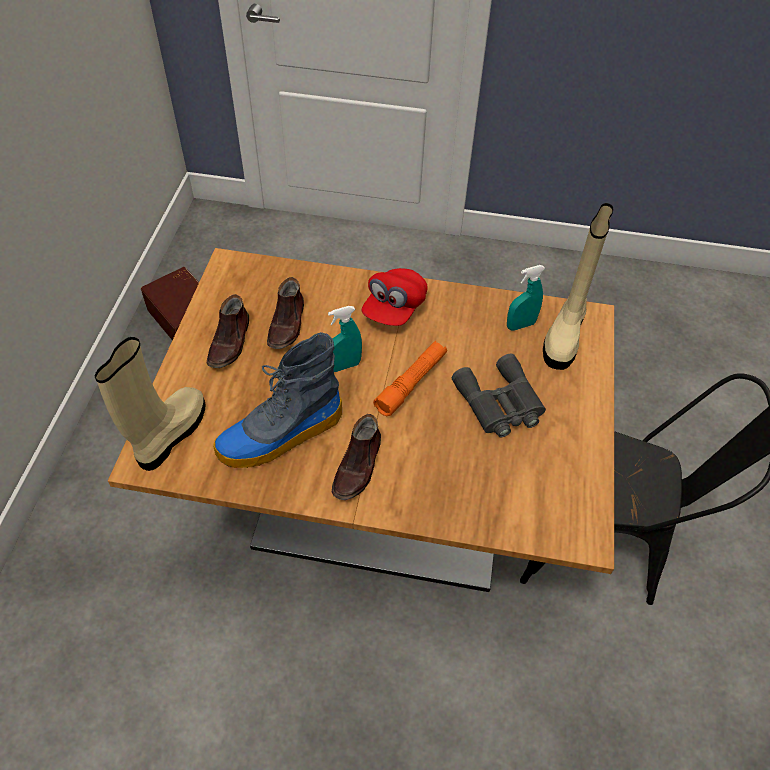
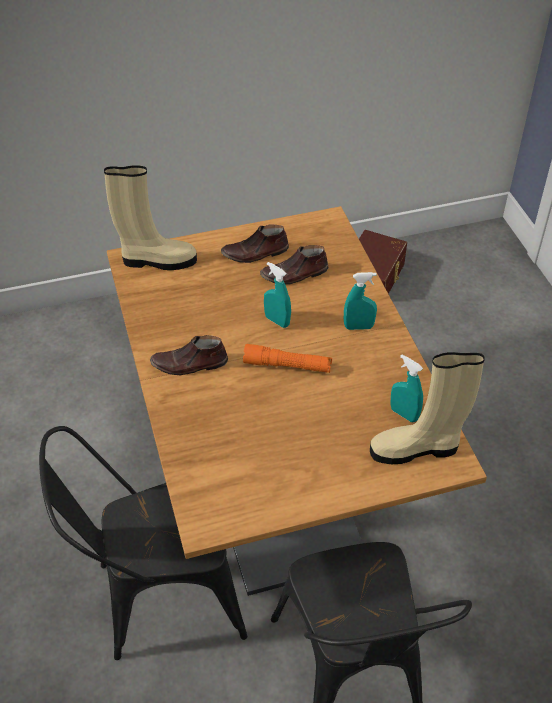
camera: 65 degrees right, 5 degrees down
boot [213,332,342,468] -> none
red cap [362,268,428,326] -> turquoise spray bottle [344,272,377,330]
grey binoculars [452,354,546,437] -> none
none -> black chair [39,426,248,660]

